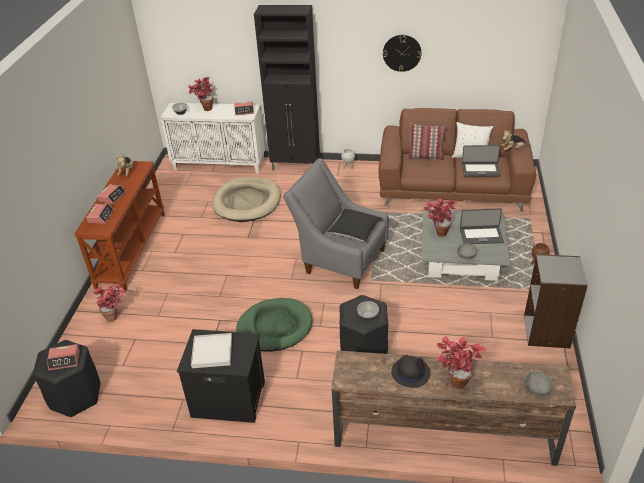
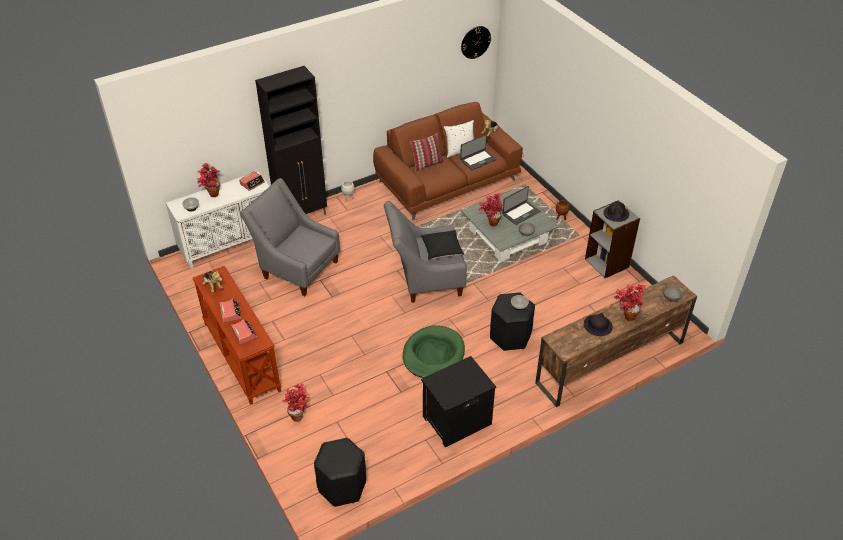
camera: 40 degrees left, 5 degrees up
alarm clock [47,344,80,370] -> none
white tray [191,333,232,368] -> none
beige dog bed [212,177,280,222] -> grey armchair [240,178,340,296]
wall clock [383,35,421,72] -> wall clock moved to [461,26,491,59]
none -> black hat [604,202,629,222]

